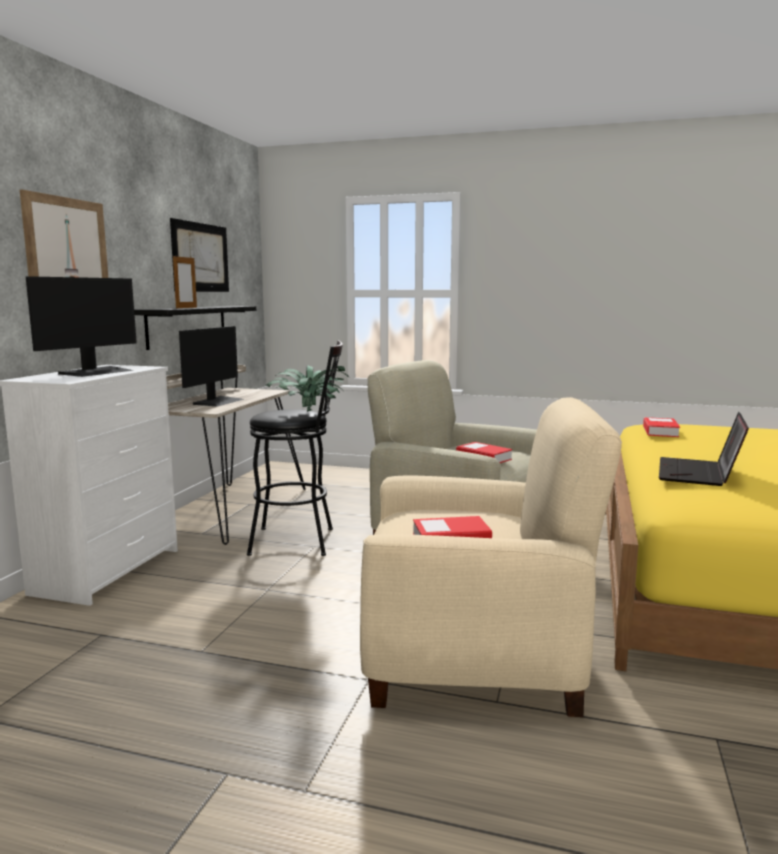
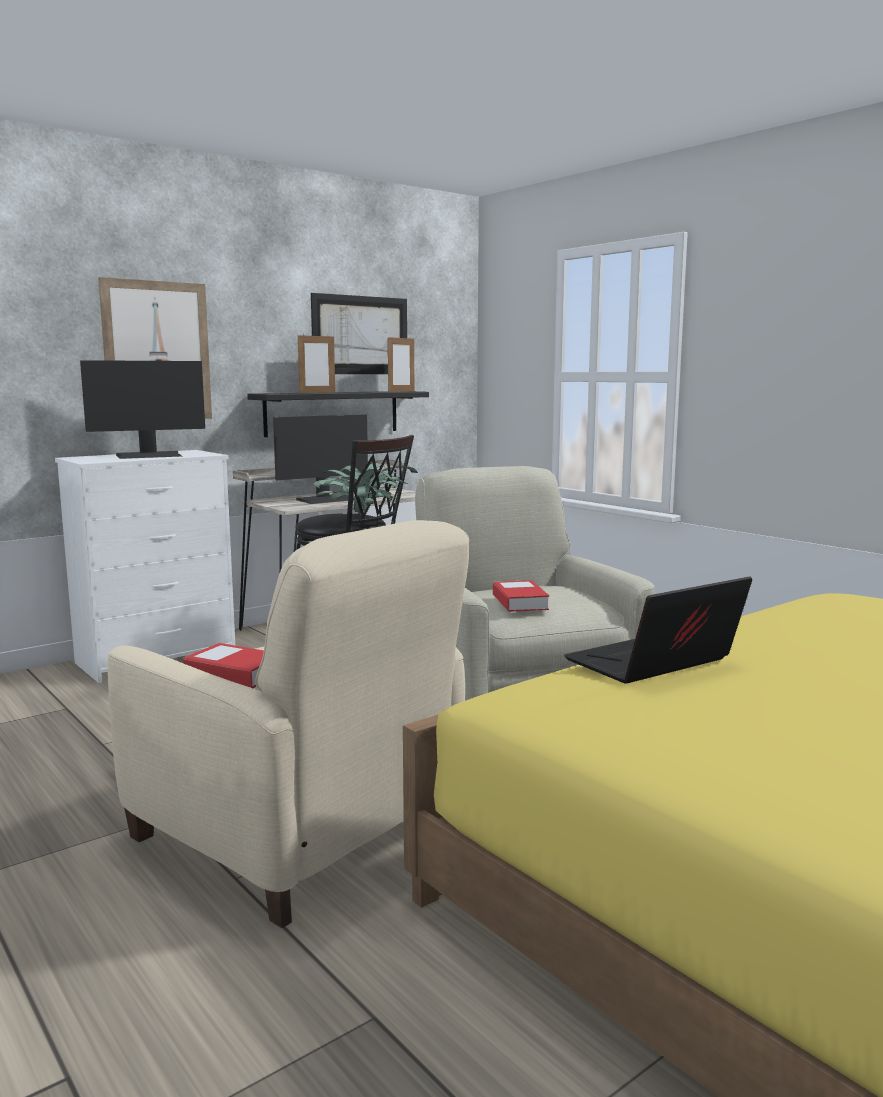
camera: 35 degrees right, 0 degrees up
book [643,417,680,437] -> none
none -> picture frame [388,337,414,392]

